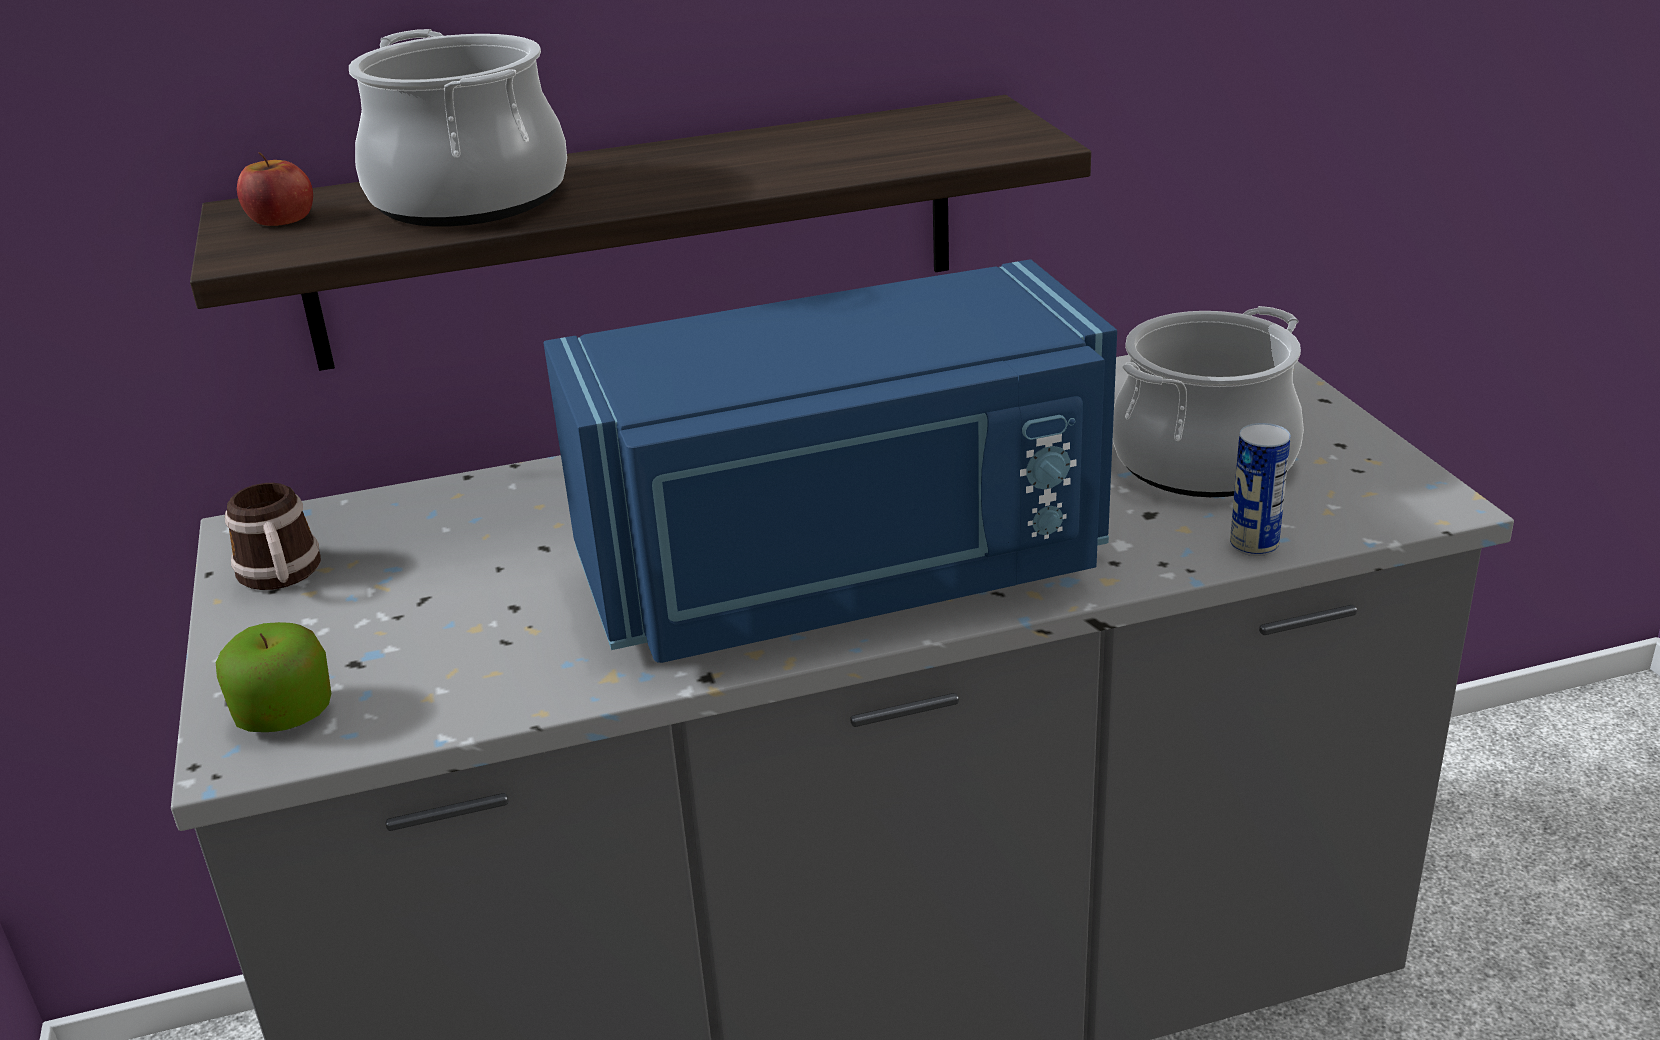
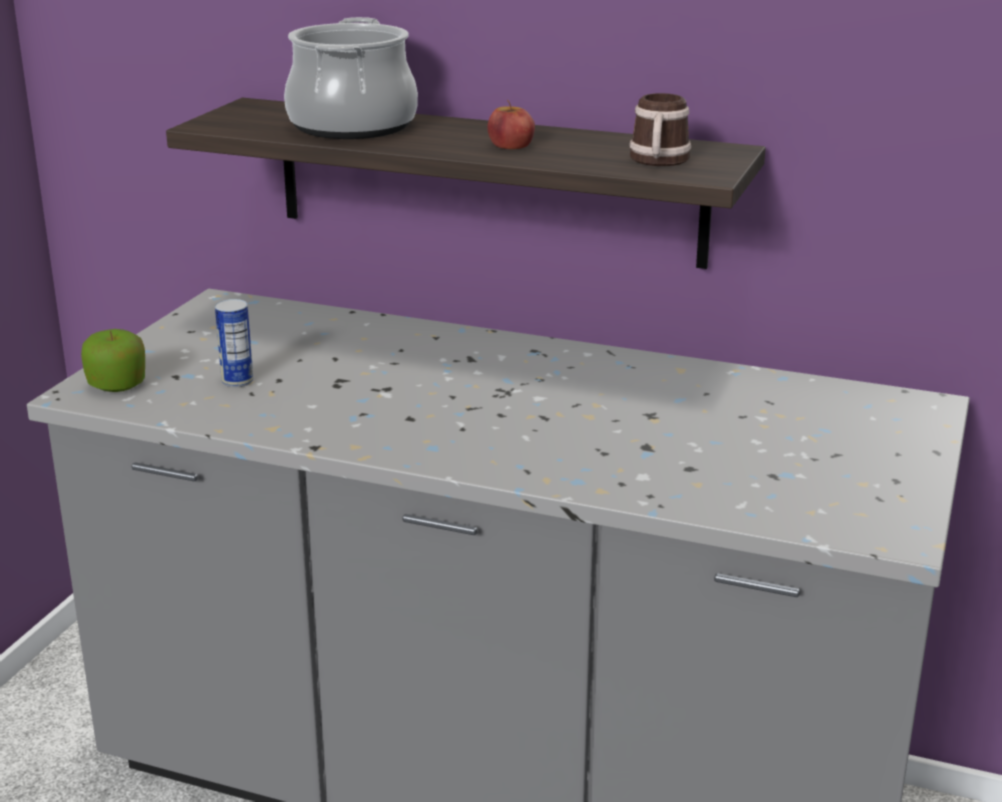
camera: 35 degrees right, 5 degrees down
mug [225,483,321,590] -> mug moved to [629,93,691,166]
apple [237,152,313,226] -> apple moved to [487,100,535,149]
blue microwave [544,259,1117,663] -> none
cooking pot [1113,306,1304,497] -> none
can [1230,423,1291,556] -> can moved to [215,299,253,387]

